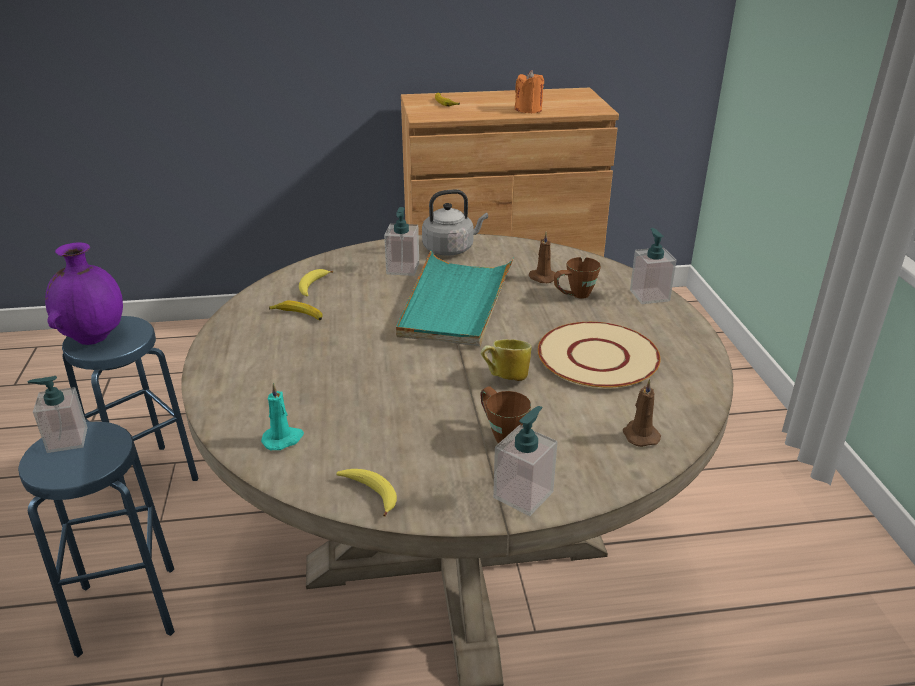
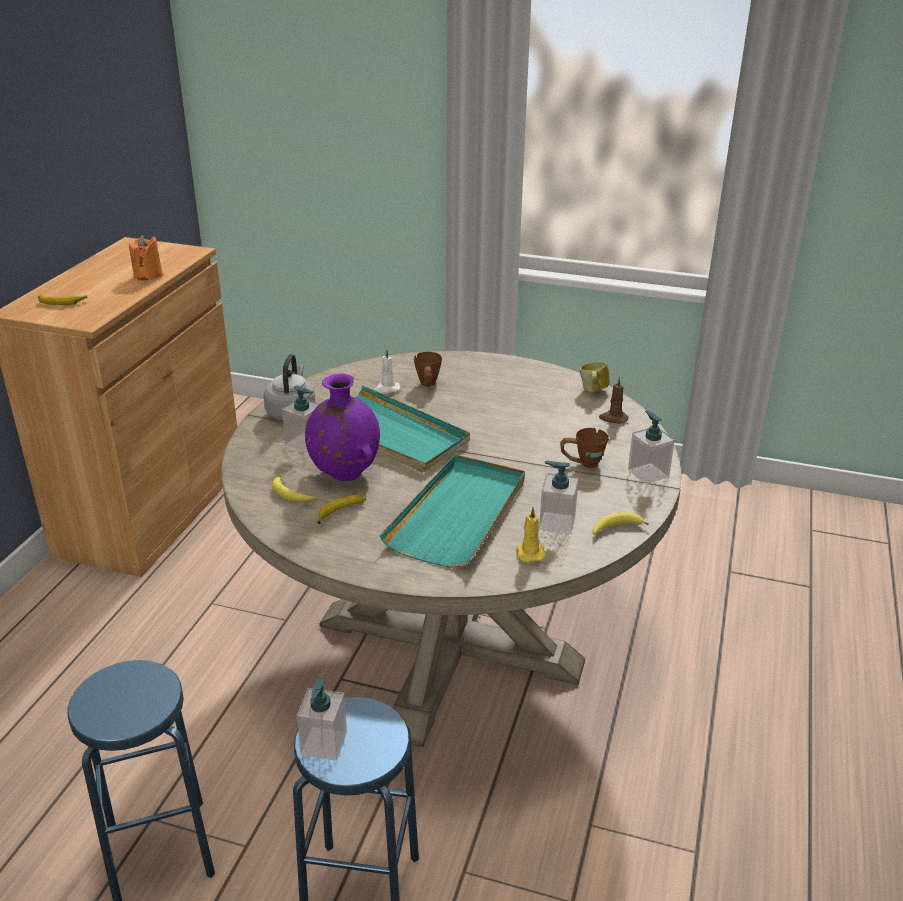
camera: 65 degrees left, 0 degrees up
purple vase [45,242,123,345] -> purple vase moved to [305,374,380,481]
turquoise candle [261,382,304,450] -> yellow candle [516,507,546,563]
mug [481,339,532,381] -> mug moved to [580,361,609,392]
brown candle [529,232,555,283] -> white candle [374,349,401,394]
beige plate [538,322,660,389] -> none
soap dispenser [630,228,677,304] -> soap dispenser moved to [539,461,579,534]
none -> turquoise tray [379,455,525,568]

